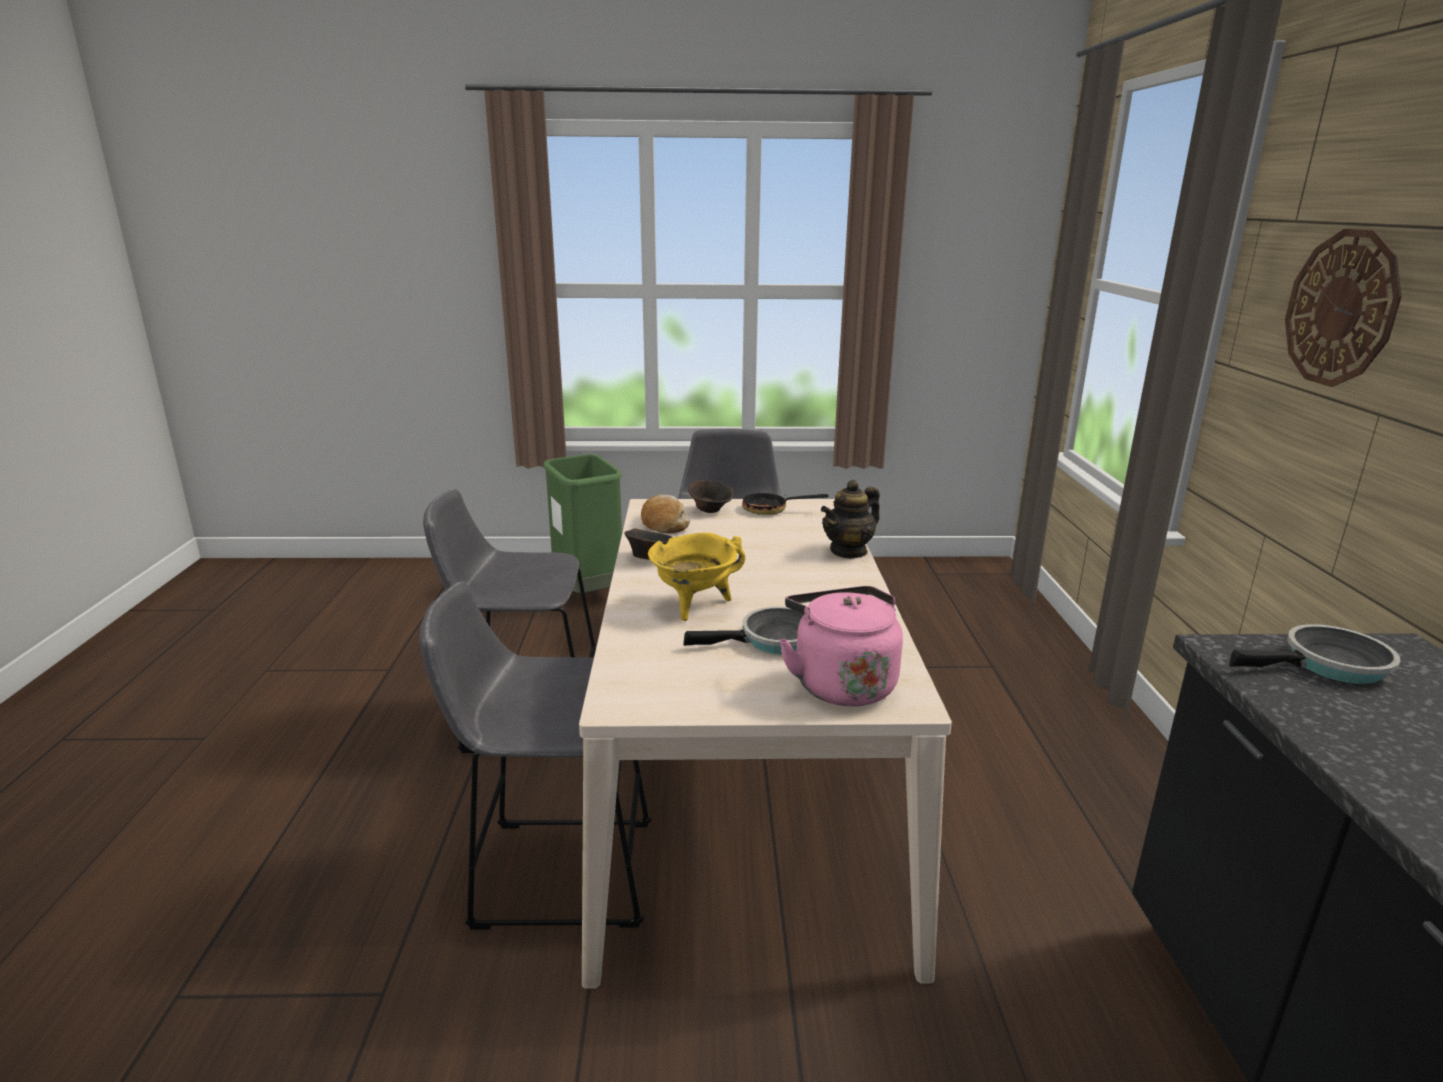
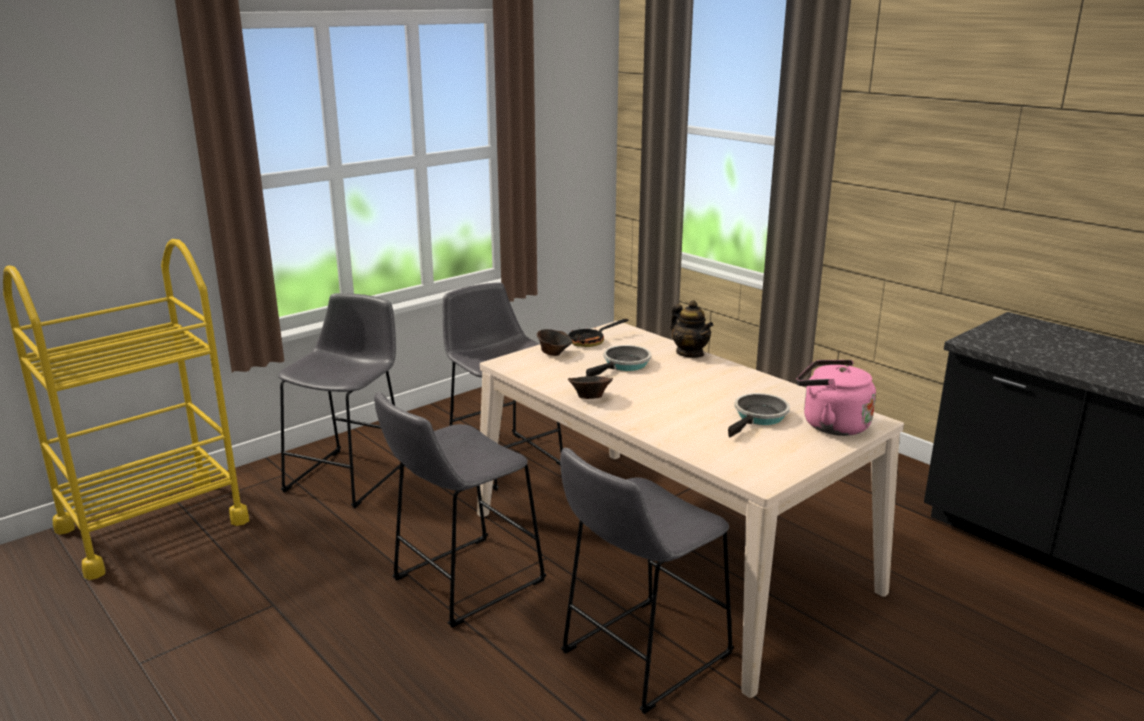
camera: 40 degrees left, 0 degrees up
green trash can [543,454,622,593] -> grey stool [278,293,400,508]
bread [641,494,690,534] -> none
yellow cooking pot [648,532,745,621] -> none
teapot [821,480,880,559] -> teapot turned 45 degrees counterclockwise [670,300,713,358]
frying pan [1229,624,1401,684] -> frying pan moved to [586,345,651,376]
wall clock [1285,229,1402,387] -> none
none -> yellow cart [3,239,249,580]

